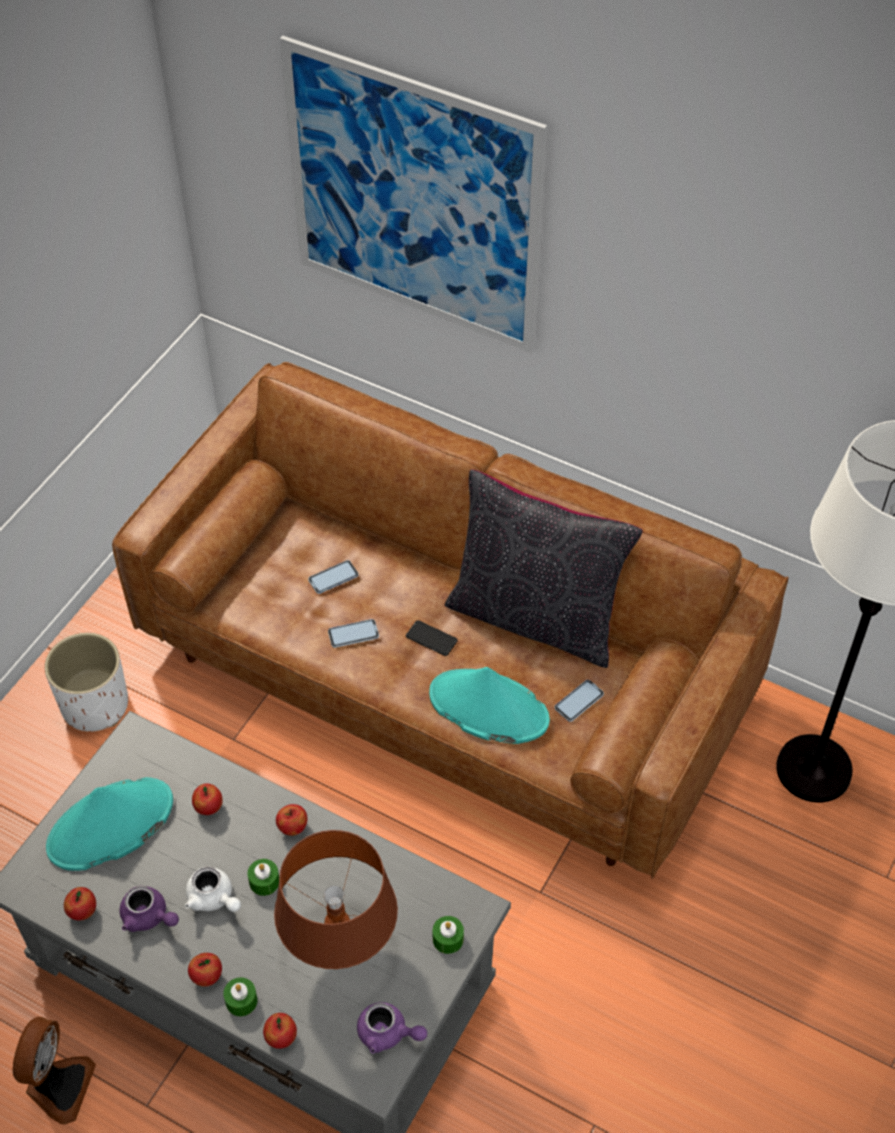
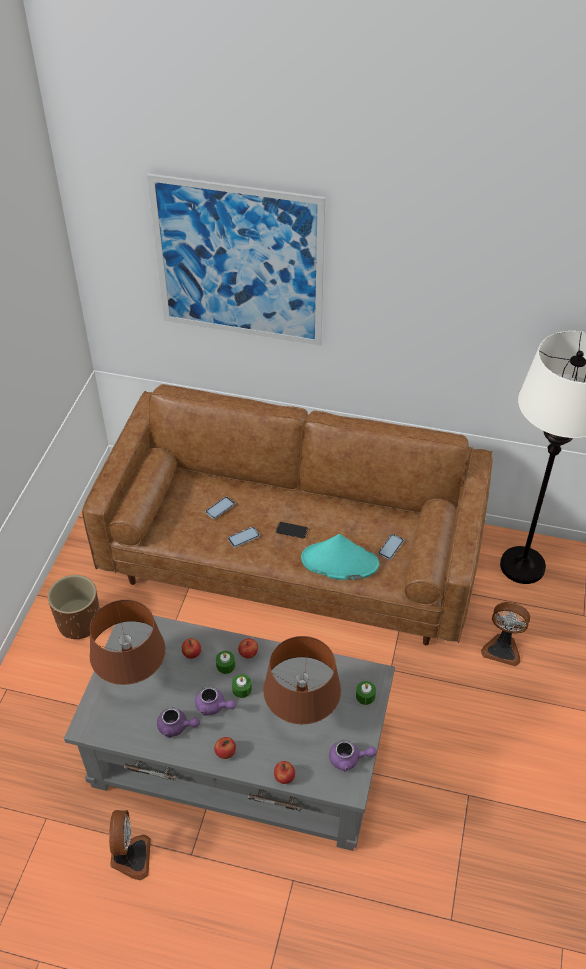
camera: 15 degrees left, 5 degrees down
white planter [44,633,128,732] -> brown planter [48,575,100,639]
turquoise hat [46,777,173,871] -> brown table lamp [90,599,166,685]
apple [64,887,96,920] -> none
white teapot [185,866,241,912] -> purple teapot [195,686,236,716]
green candle [223,977,258,1016] -> green candle moved to [216,651,235,674]
black pillow [445,469,643,668] -> none
none -> fan [481,602,530,666]

